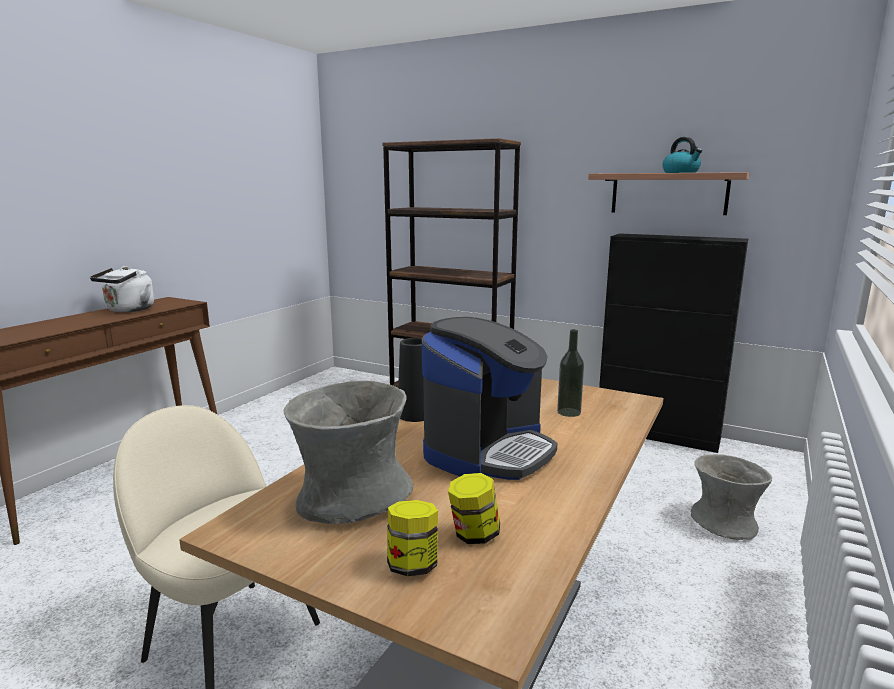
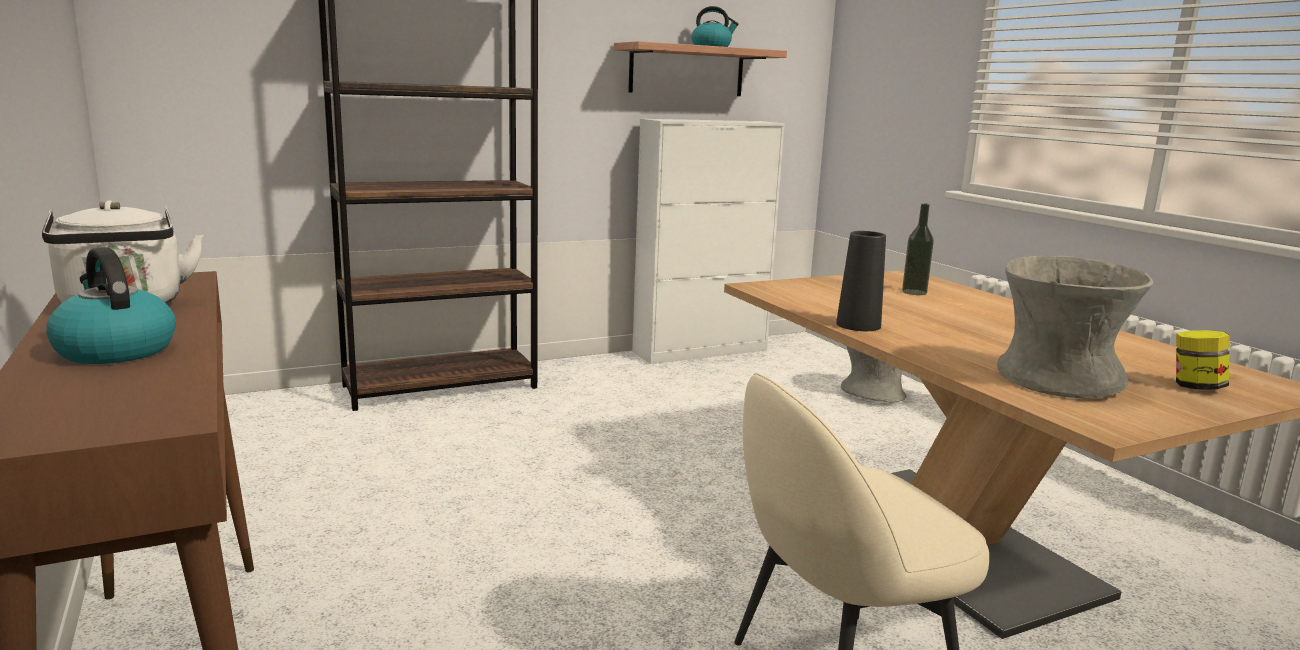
camera: 55 degrees left, 0 degrees up
coffee machine [422,317,558,480] -> none
jar [448,473,500,544] -> none
black cabinet [599,233,748,453] -> white cabinet [632,119,785,364]
none -> kettle [46,247,176,364]

